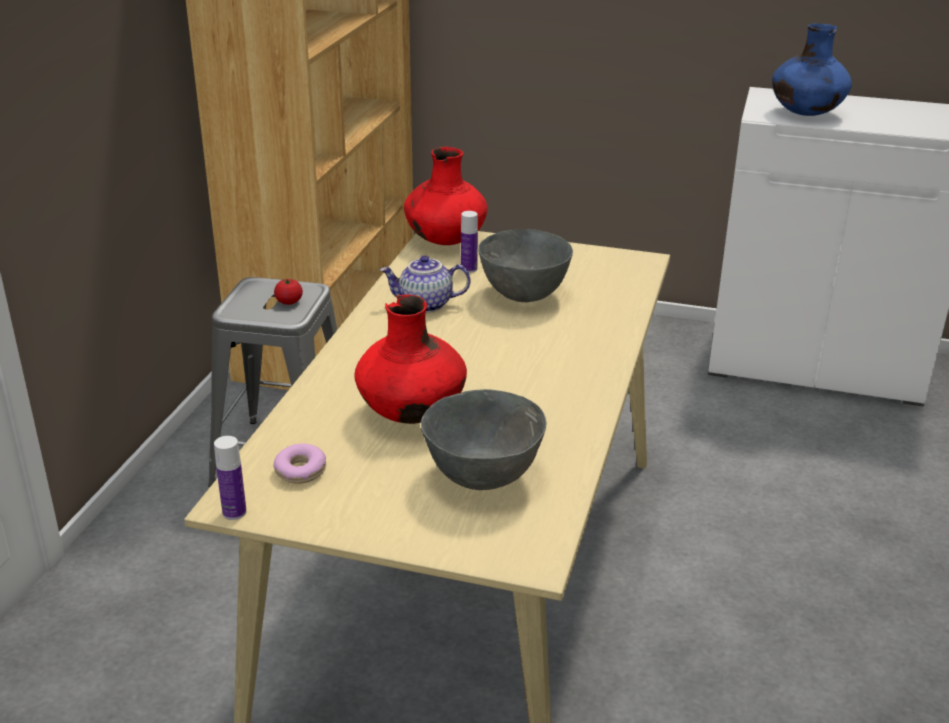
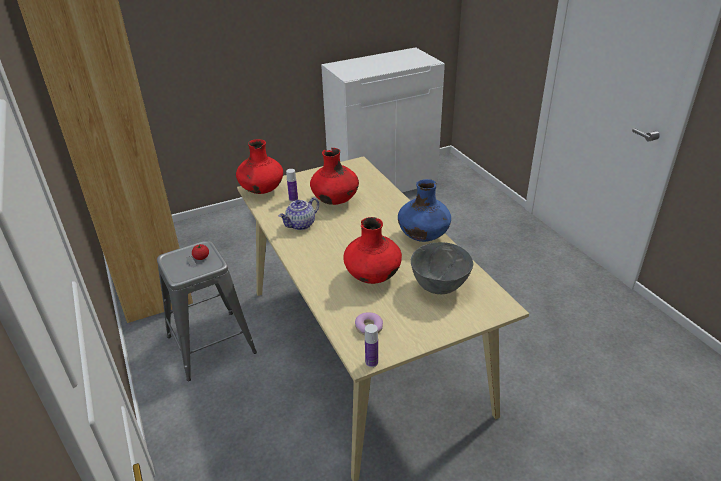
camera: 40 degrees left, 5 degrees up
grey bowl [478,229,573,302] -> red vase [310,148,359,205]
blue vase [772,24,852,116] -> blue vase moved to [398,179,451,242]

